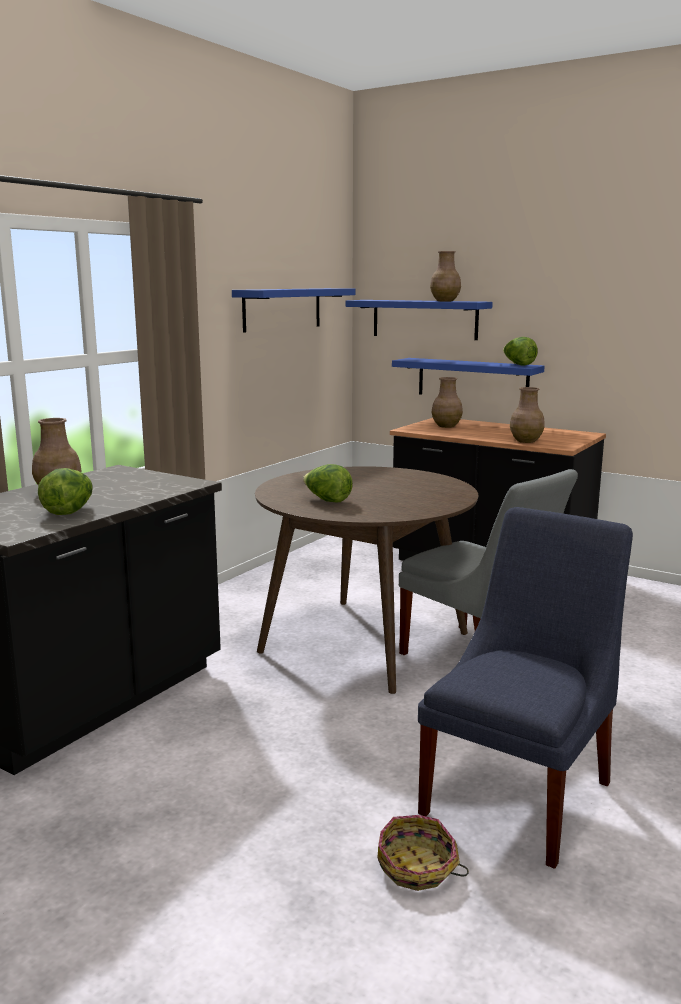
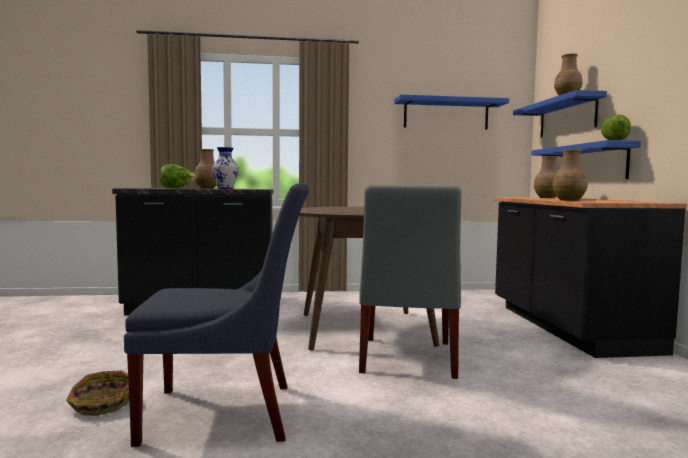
camera: 50 degrees right, 10 degrees down
lettuce [303,464,353,502] -> none
none -> vase [212,147,239,189]

